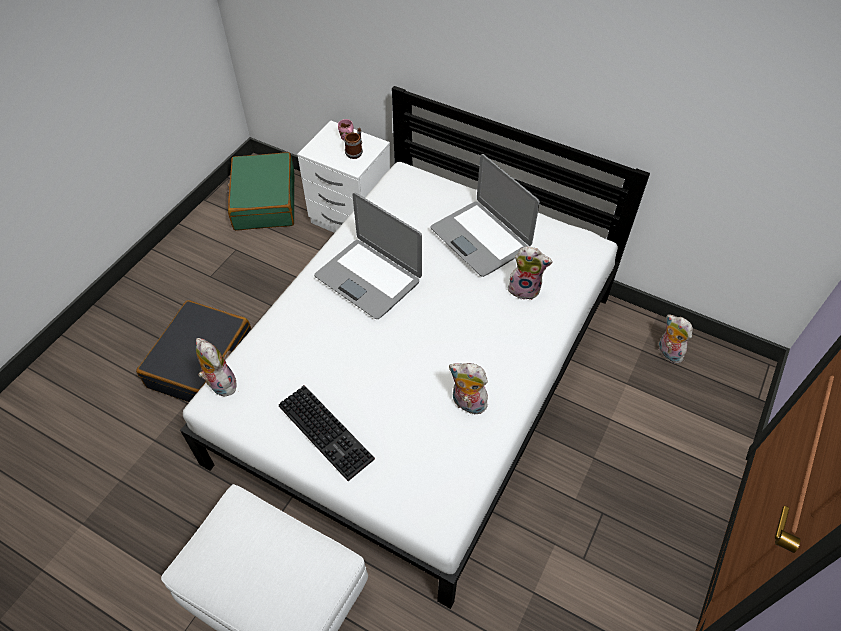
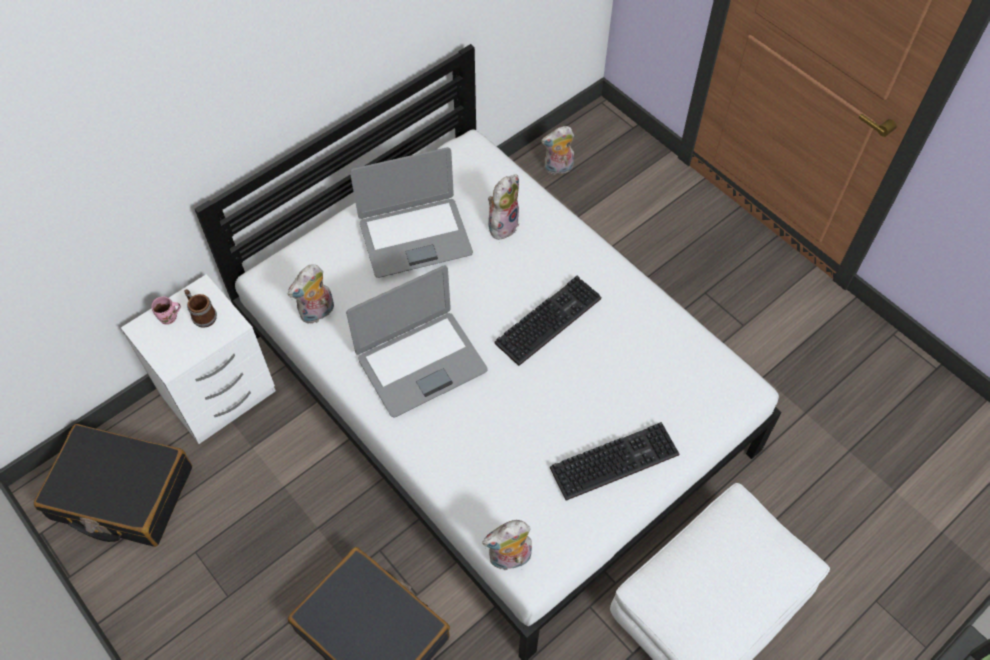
camera: 70 degrees left, 5 degrees up
green suitcase [227,152,294,230] -> black suitcase [34,424,192,547]
plush toy [449,363,488,414] -> plush toy moved to [288,264,334,324]
none -> keyboard [495,276,601,366]

